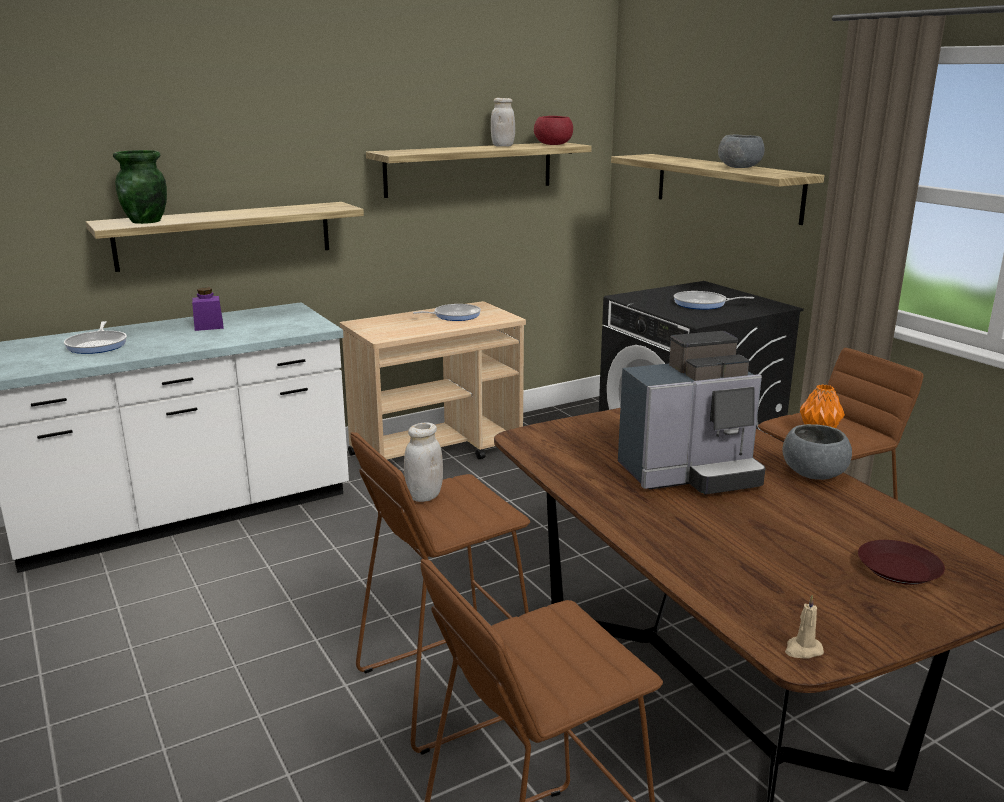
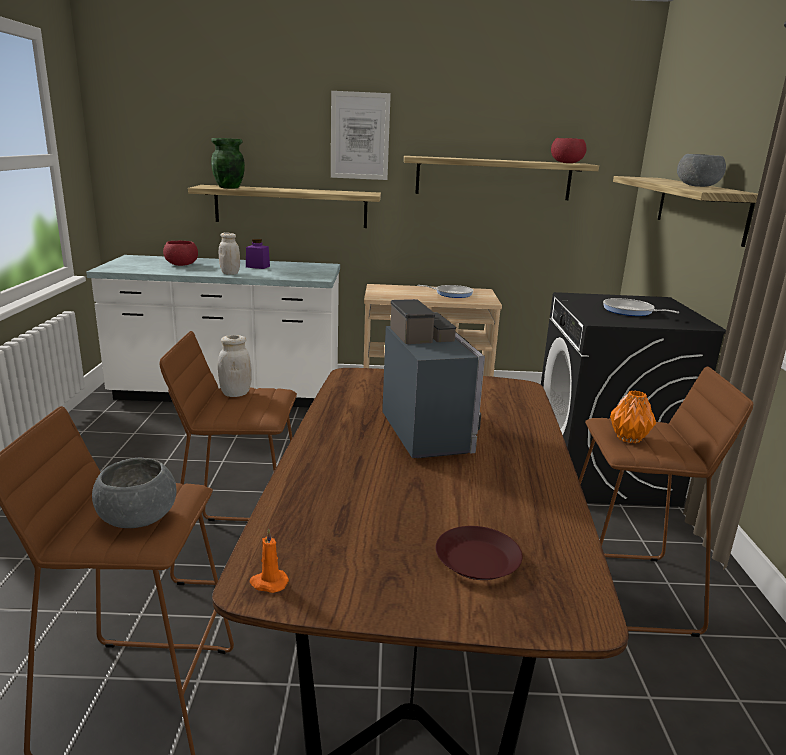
camera: 30 degrees right, 0 degrees up
frying pan [64,321,127,354] -> red bowl [163,241,198,266]
white jar [491,98,515,147] -> white jar moved to [219,233,240,275]
coffee machine [618,331,766,495] -> coffee machine turned 120 degrees counterclockwise [382,299,485,458]
grey bowl [782,424,852,480] -> grey bowl moved to [92,457,176,528]
beige candle [785,595,824,659] -> orange candle [250,528,289,593]
none -> picture [331,91,391,180]

